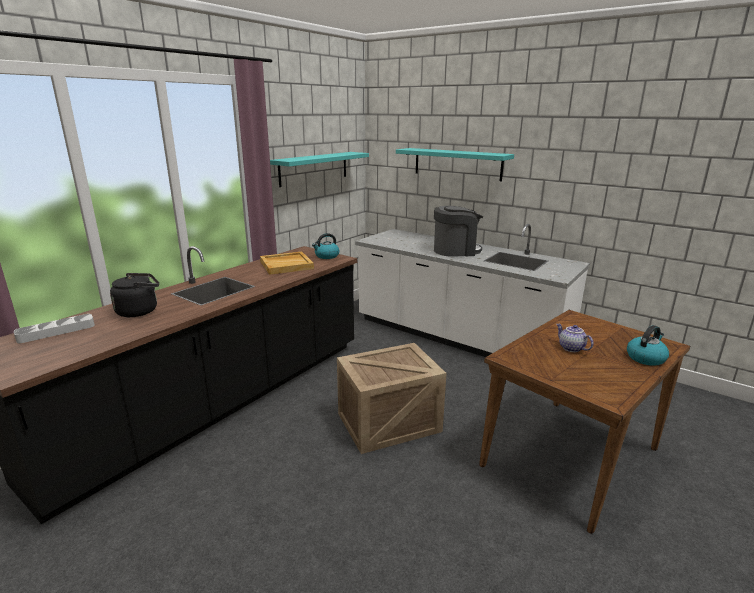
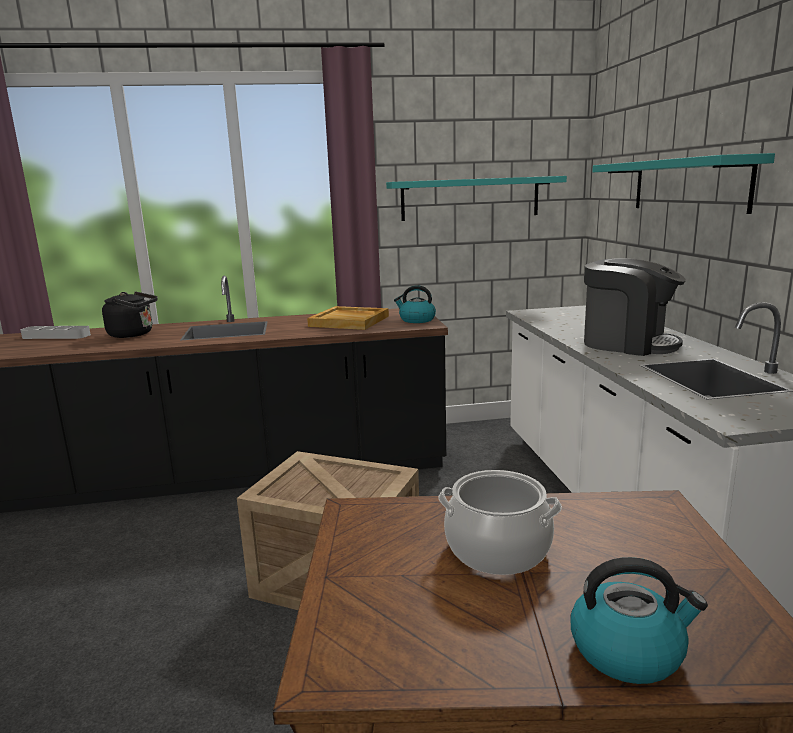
camera: 45 degrees right, 5 degrees down
teapot [556,324,593,352] -> cooking pot [438,470,562,575]

